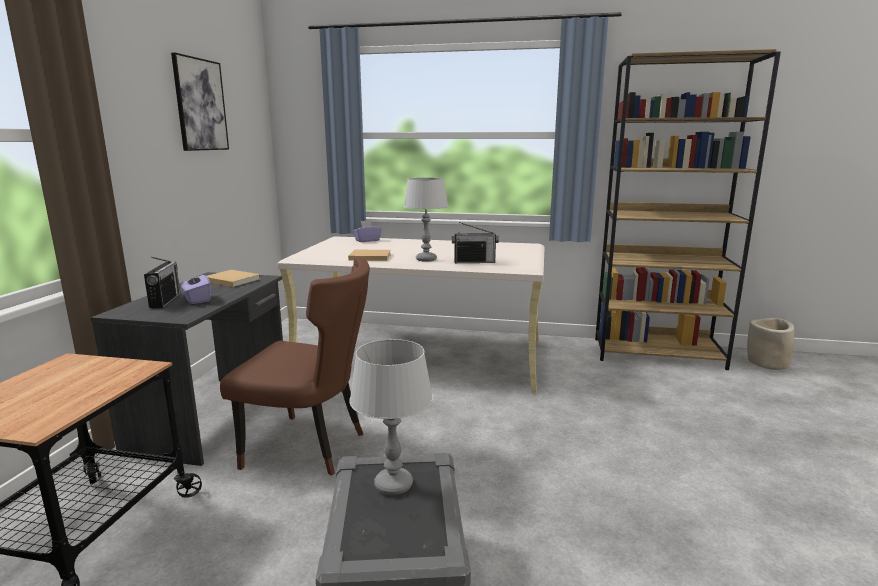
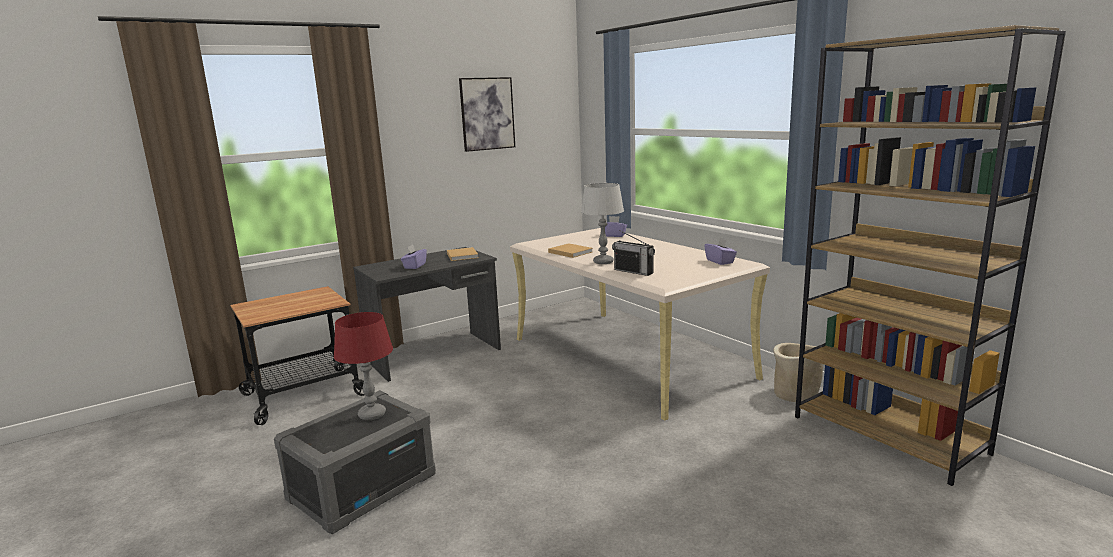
camera: 45 degrees right, 0 degrees up
radio [144,257,180,308] -> none
brown chair [220,257,370,476] -> none
grey table lamp [349,339,433,495] -> red table lamp [334,312,393,420]
beige planter [747,318,794,370] -> beige planter moved to [773,343,823,402]
none -> purple tissue box [704,237,737,265]

